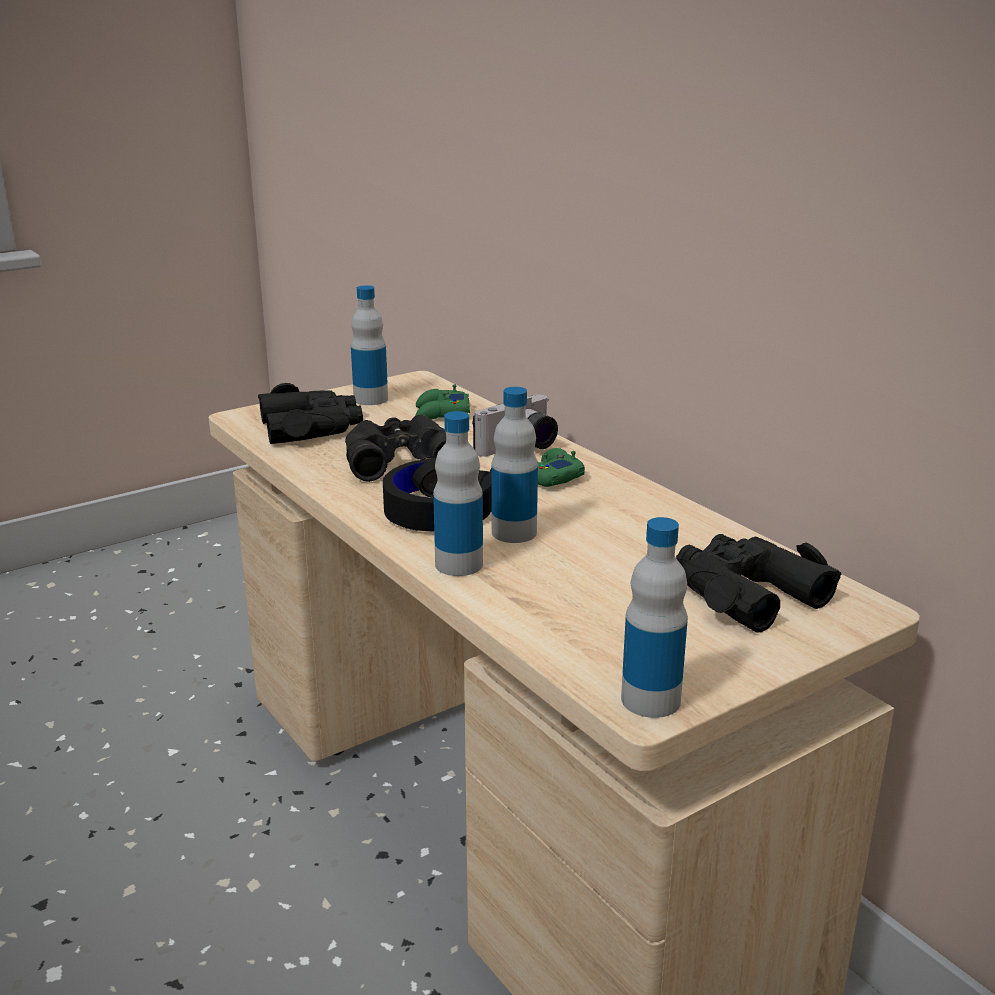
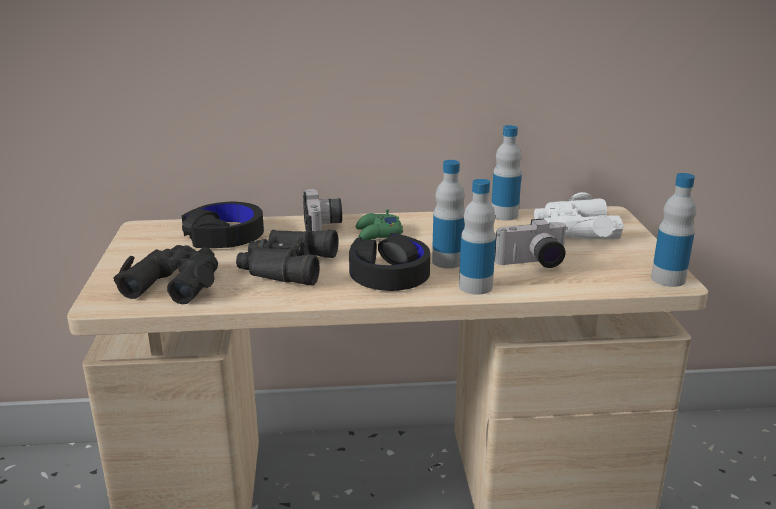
camera: 60 degrees left, 0 degrees up
bottle [351,285,388,405] -> bottle moved to [491,125,522,221]
green game controller [415,385,470,419] -> black headphones [181,202,264,248]
black binoculars [676,534,841,633] -> white binoculars [534,192,624,239]
none -> camera [494,218,568,268]

